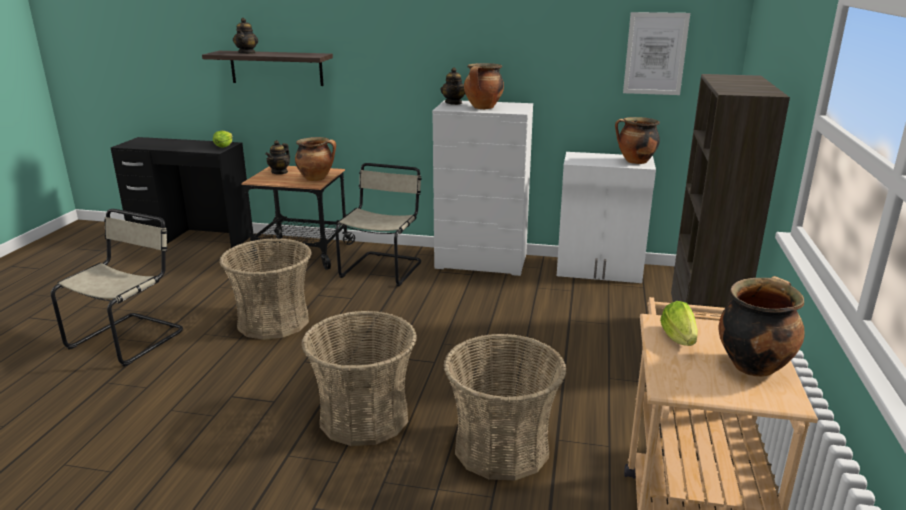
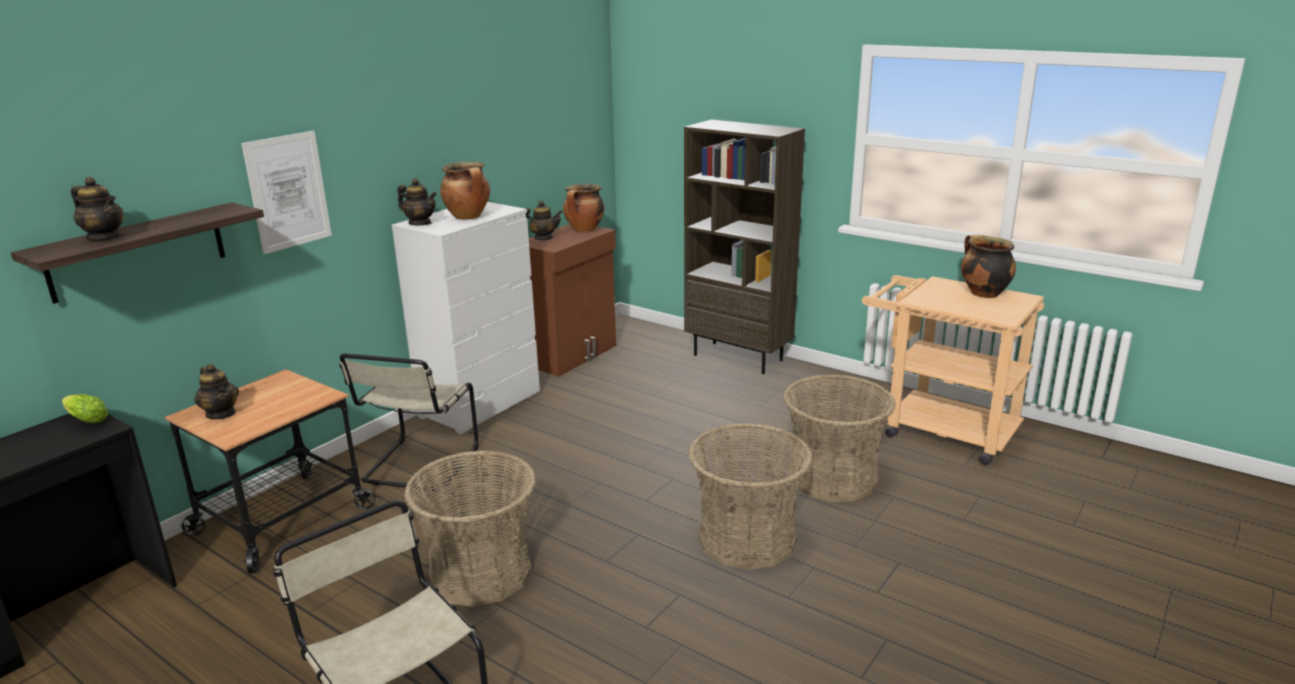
camera: 65 degrees left, 0 degrees up
cooking pot [295,137,336,181] -> none
beige chair [335,163,422,286] -> beige chair turned 120 degrees counterclockwise [339,354,478,491]
white cabinet [557,152,656,283] -> brown cabinet [529,224,616,377]
picture [623,12,690,95] -> picture moved to [241,131,332,254]
lettuce [660,301,698,346] -> none
none -> teapot [525,201,563,240]

